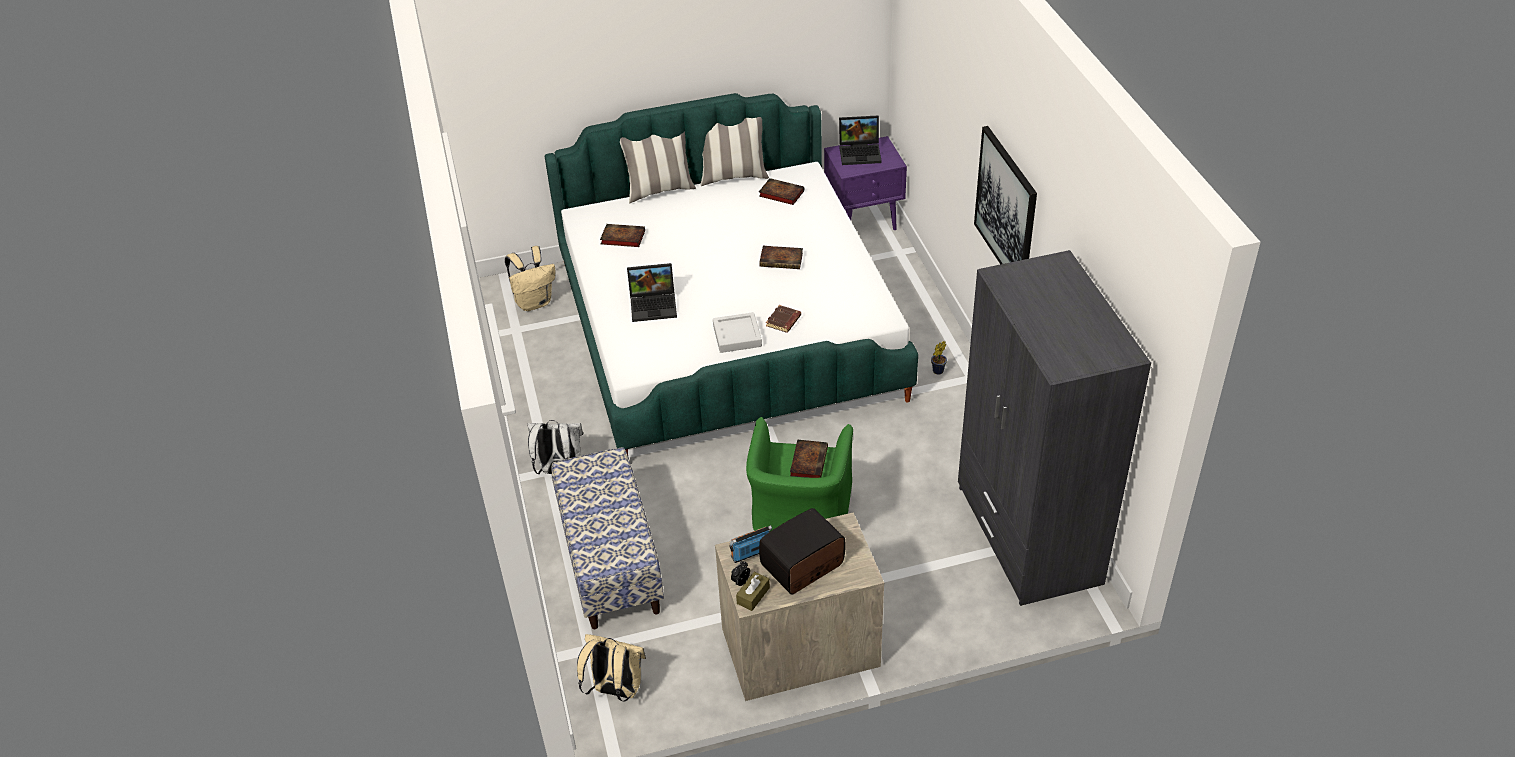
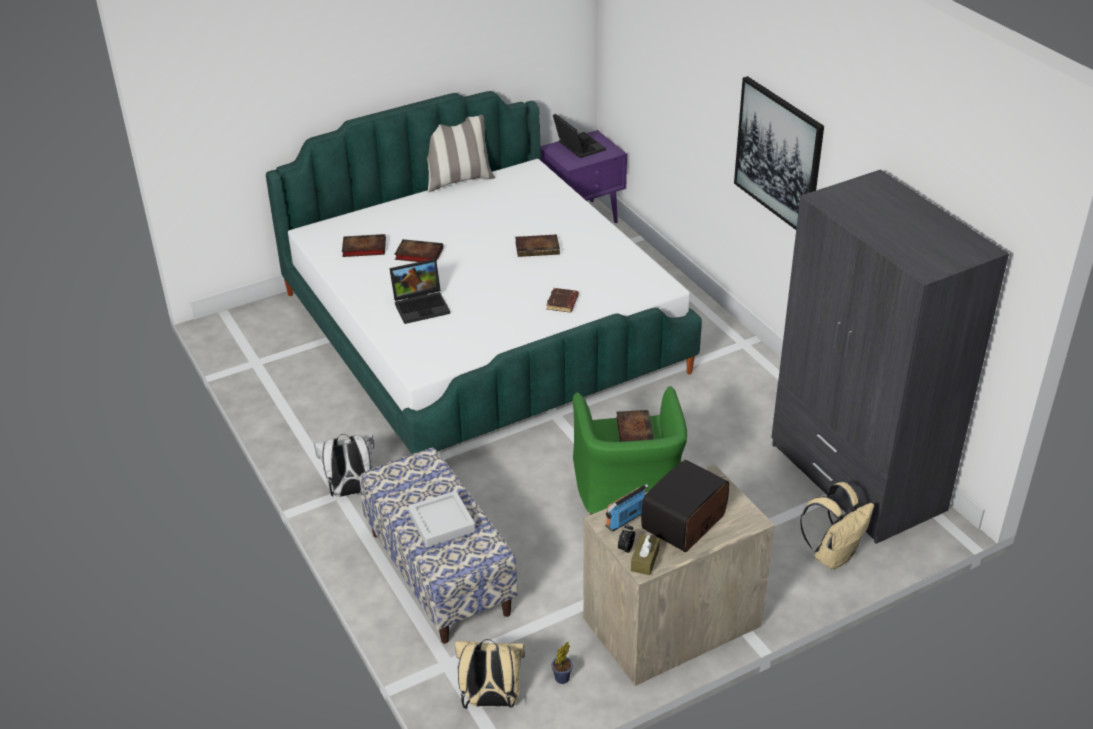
camera: 15 degrees left, 5 degrees down
beige backpack [505,246,555,311] -> beige backpack moved to [800,482,874,569]
pillow [620,132,696,203] -> none
grey tray [713,312,762,353] -> grey tray moved to [408,491,476,548]
book [759,178,804,205] -> book moved to [394,239,443,262]
laptop [839,116,882,165] -> laptop turned 105 degrees counterclockwise [553,114,606,158]
potted plant [931,341,947,375] -> potted plant moved to [551,642,573,684]

